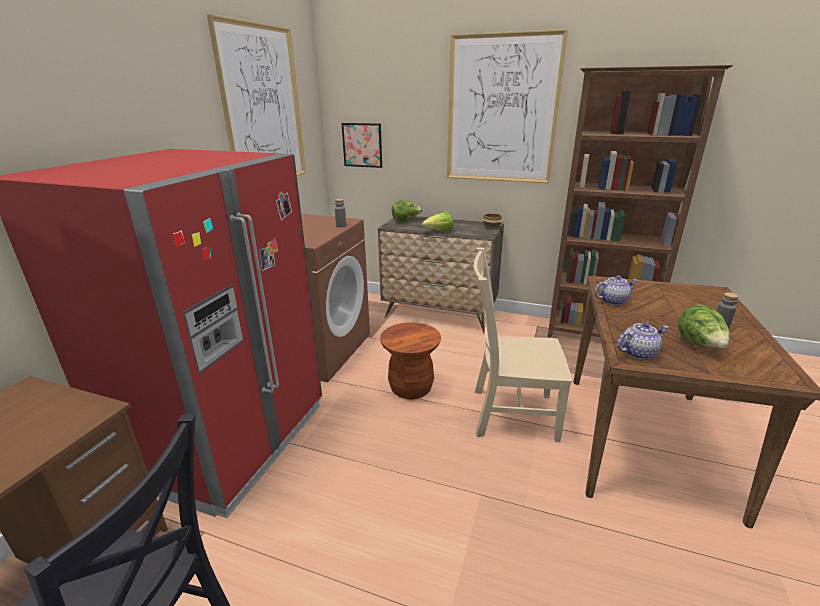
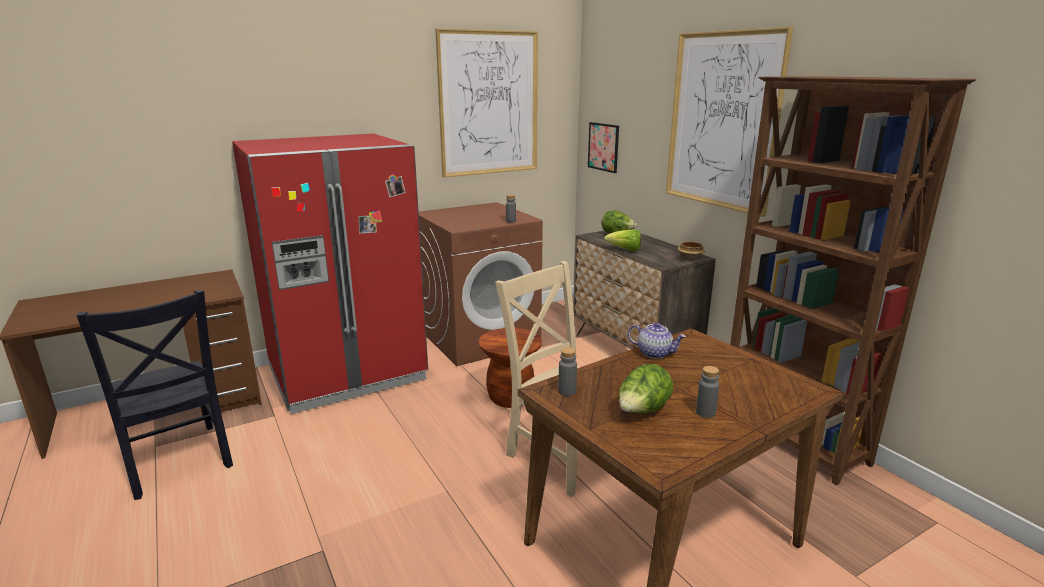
camera: 40 degrees right, 5 degrees down
teapot [617,322,669,360] -> grey bottle [558,347,577,396]

